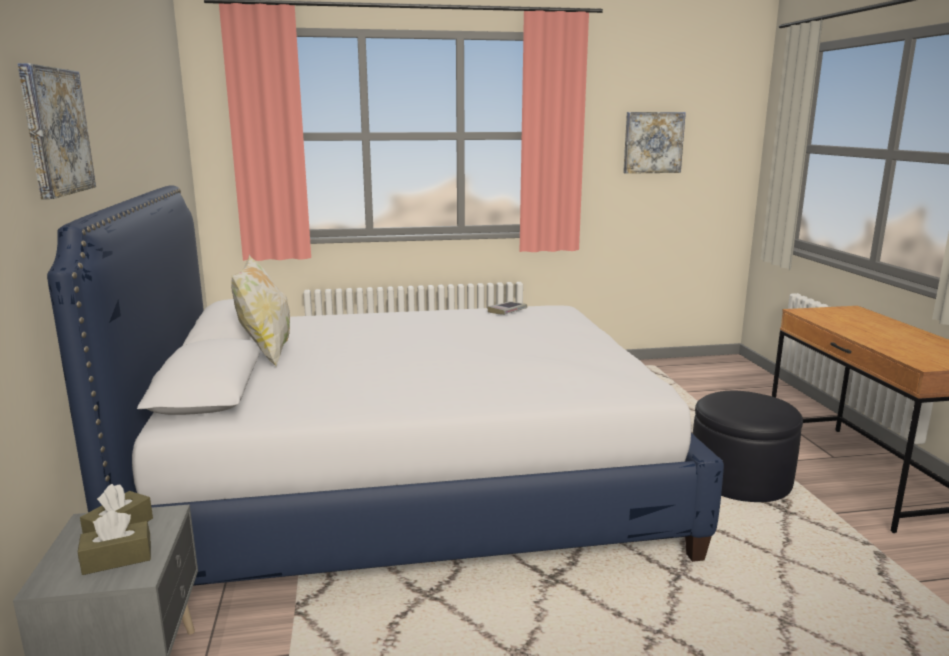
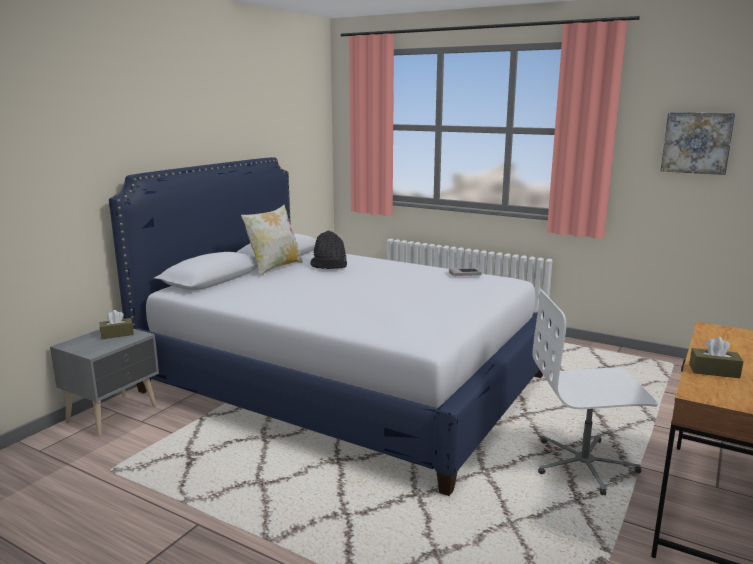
camera: 40 degrees right, 0 degrees up
picture [17,63,96,199] -> none
brown tissue box [78,511,151,575] -> brown tissue box moved to [689,337,744,378]
black ottoman [693,391,803,502] -> white office chair [533,290,658,495]
none -> black hat [310,230,347,269]

